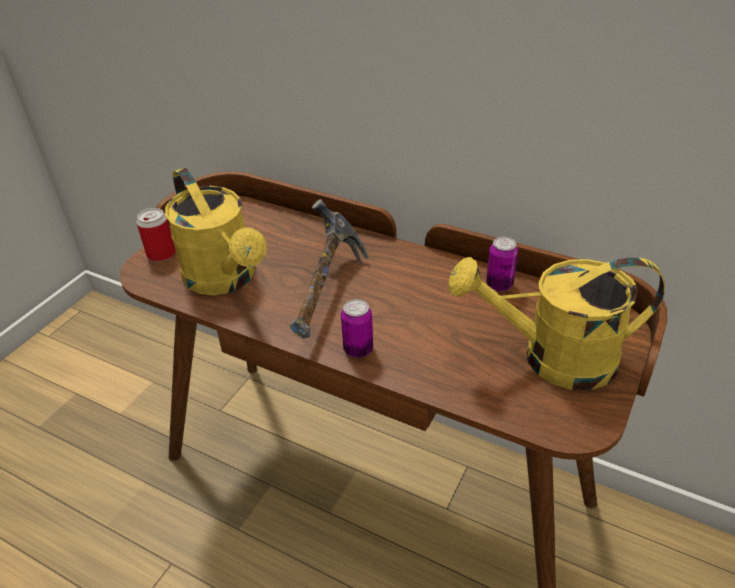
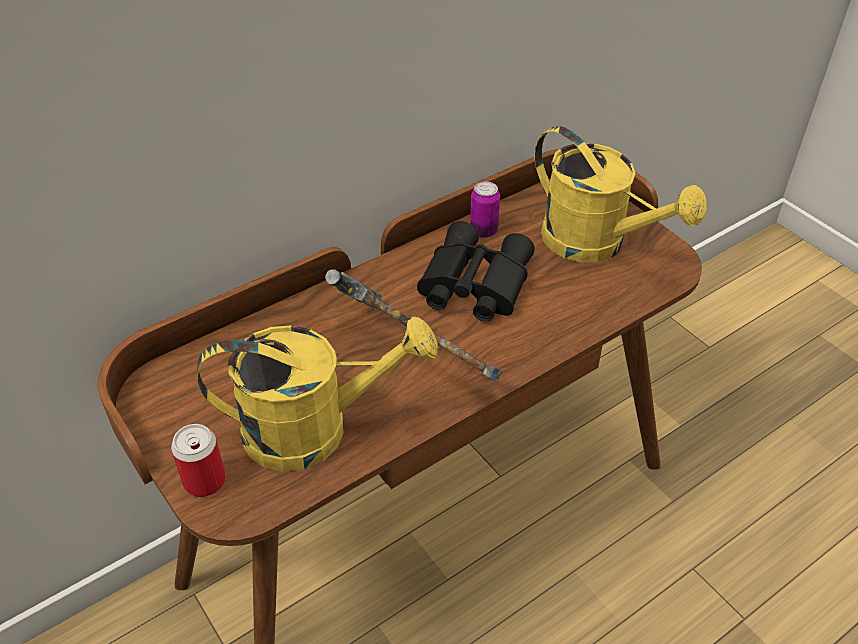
camera: 65 degrees left, 5 degrees up
can [341,299,373,358] -> none
yellow watering can [448,257,665,390] -> yellow watering can turned 75 degrees counterclockwise [534,126,707,262]
none -> black binoculars [417,221,535,322]

